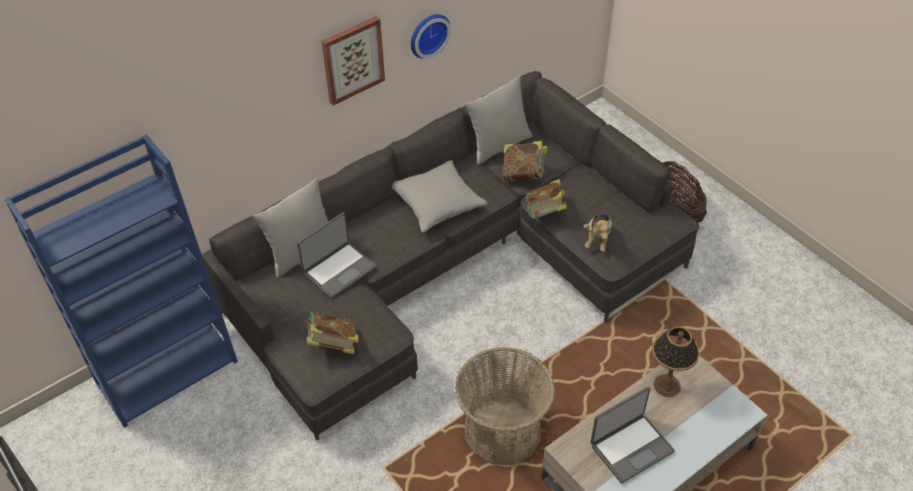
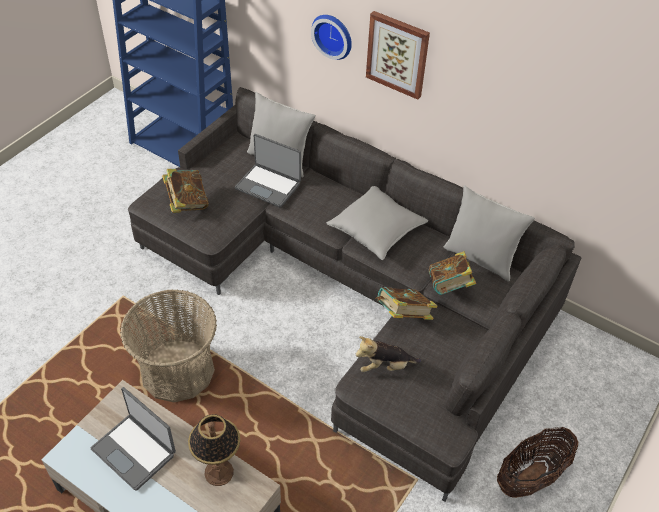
camera: 70 degrees right, 0 degrees up
wall clock [411,14,451,58] -> wall clock moved to [311,15,352,60]

